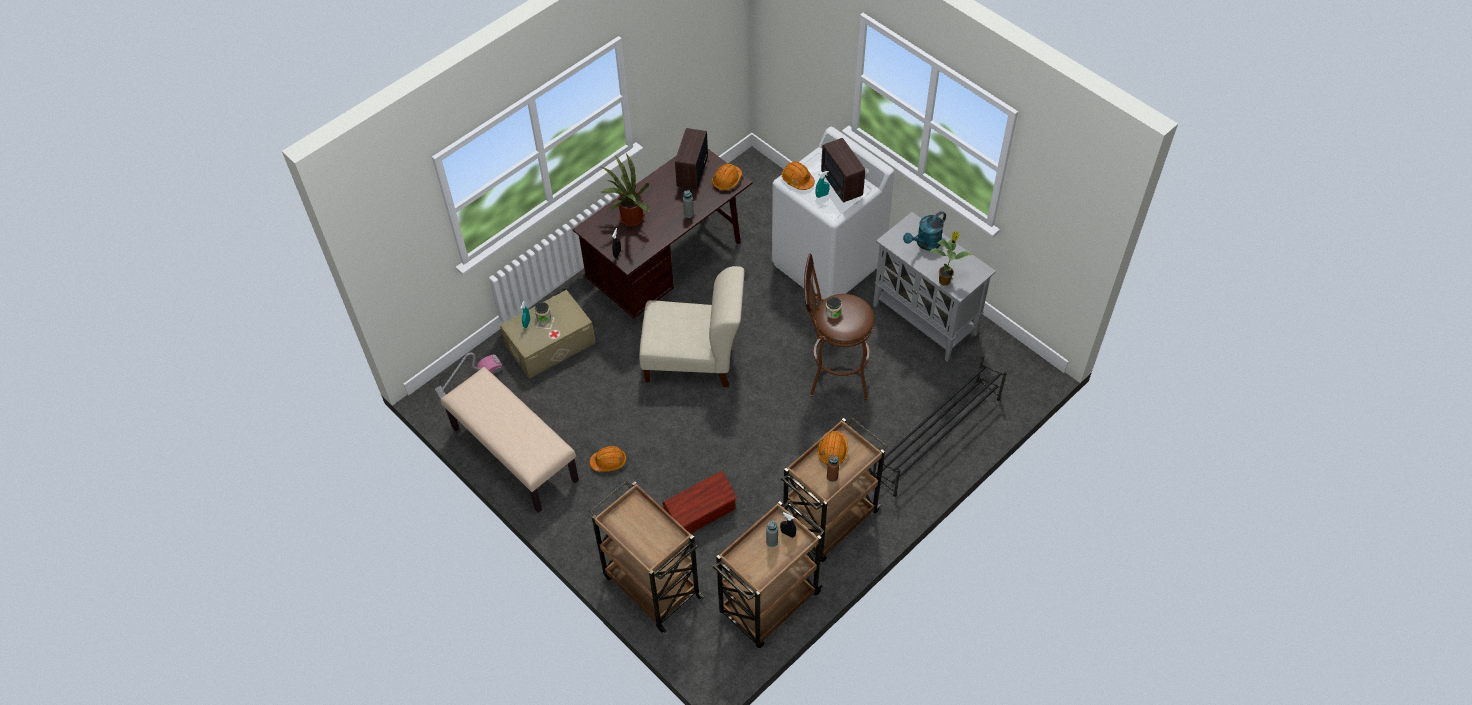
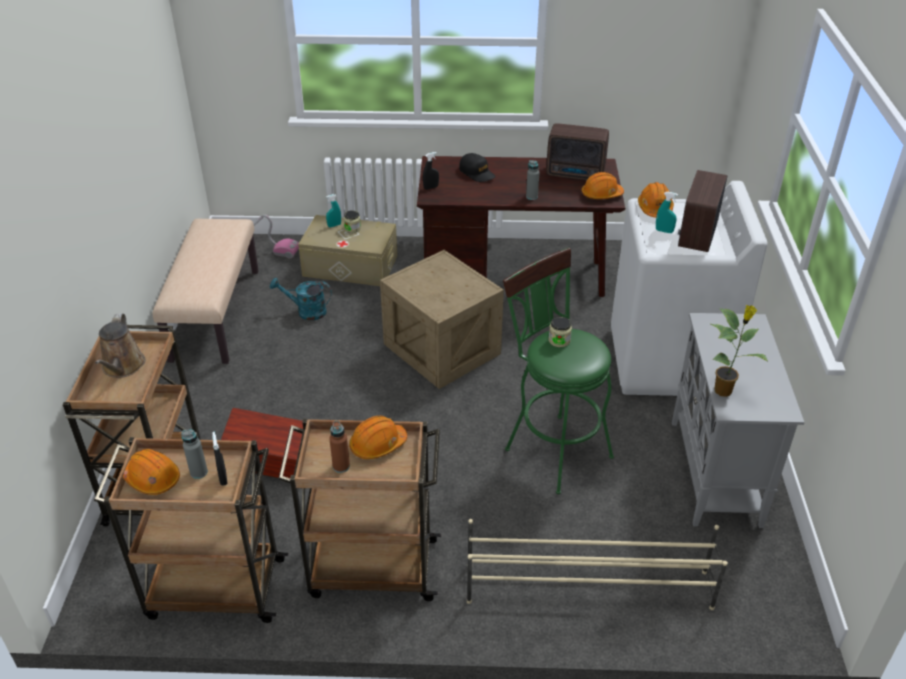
camera: 45 degrees right, 15 degrees down
orange hard hat [590,446,626,472] -> orange hard hat moved to [123,449,180,495]
potted plant [601,153,650,226] -> black cap [459,153,496,182]
beige chair [639,266,744,387] -> crate [380,250,504,389]
radio [675,128,708,189] -> radio turned 135 degrees counterclockwise [546,123,609,180]
brown stool [804,253,874,400] -> green stool [503,247,614,494]
black shoe rack [873,355,1007,497] -> beige shoe rack [467,519,728,610]
turquoise watering can [903,211,946,251] -> turquoise watering can moved to [270,278,332,321]
none -> brown watering can [95,313,145,378]

